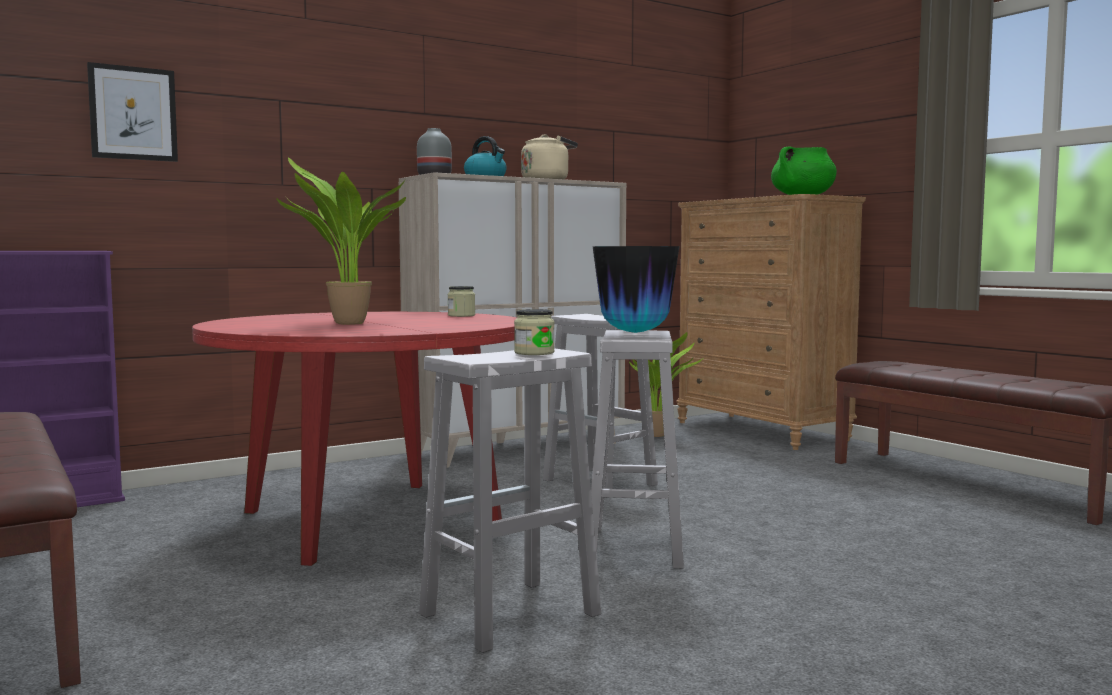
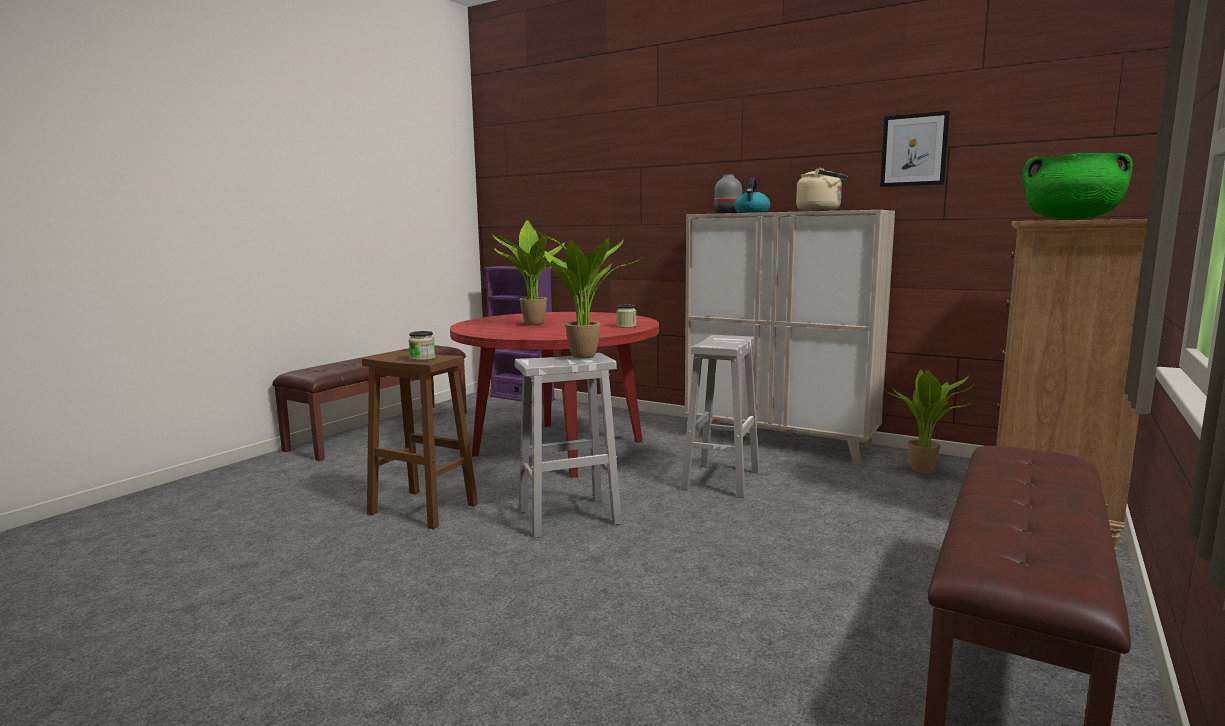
camera: 65 degrees right, 5 degrees up
picture [87,62,178,162] -> picture moved to [880,111,950,187]
white stool [419,348,601,653] -> brown stool [362,350,478,530]
vase [593,246,679,333] -> potted plant [530,224,640,358]

